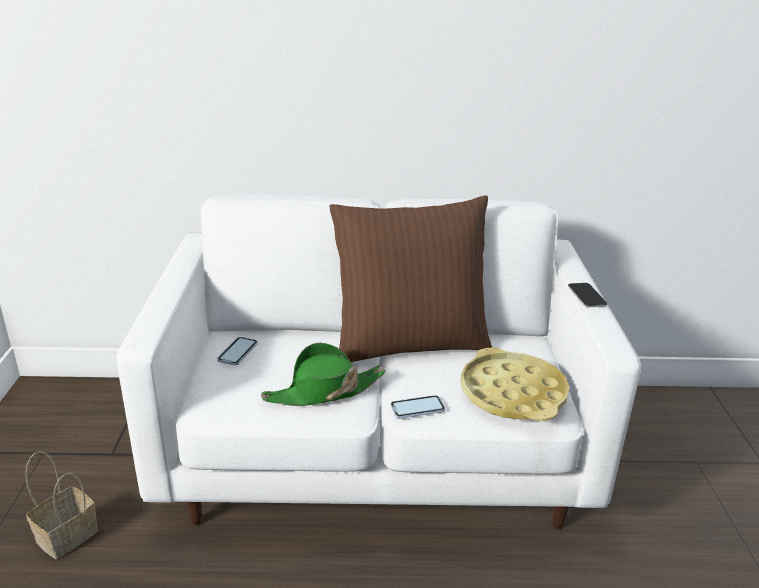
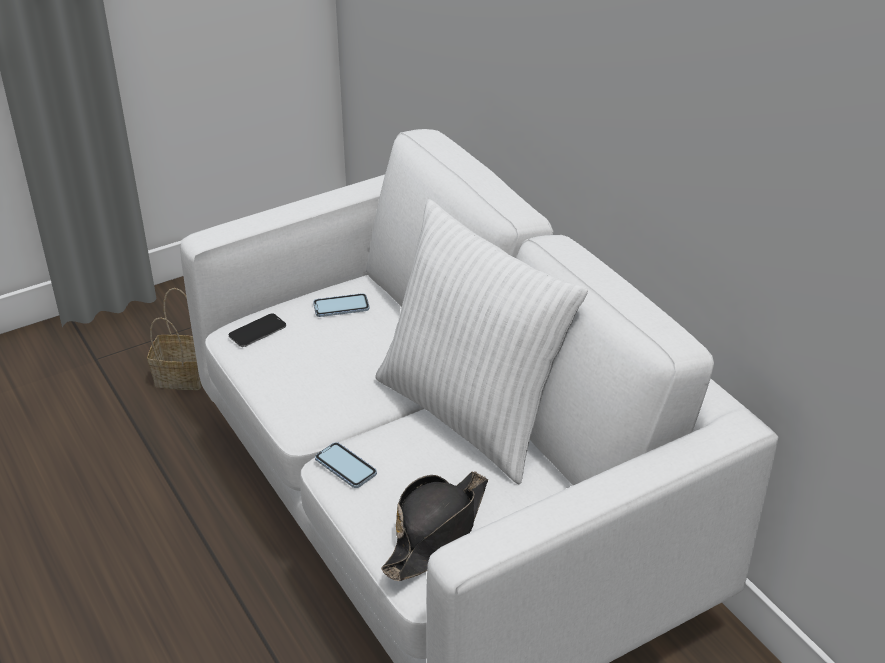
camera: 60 degrees right, 10 degrees up
green hat [261,343,386,406] -> none
brown pillow [330,195,492,362] -> white pillow [375,199,588,484]
yellow tray [461,347,570,421] -> black hat [381,471,488,581]
phone [568,283,607,307] -> phone moved to [229,313,286,347]

